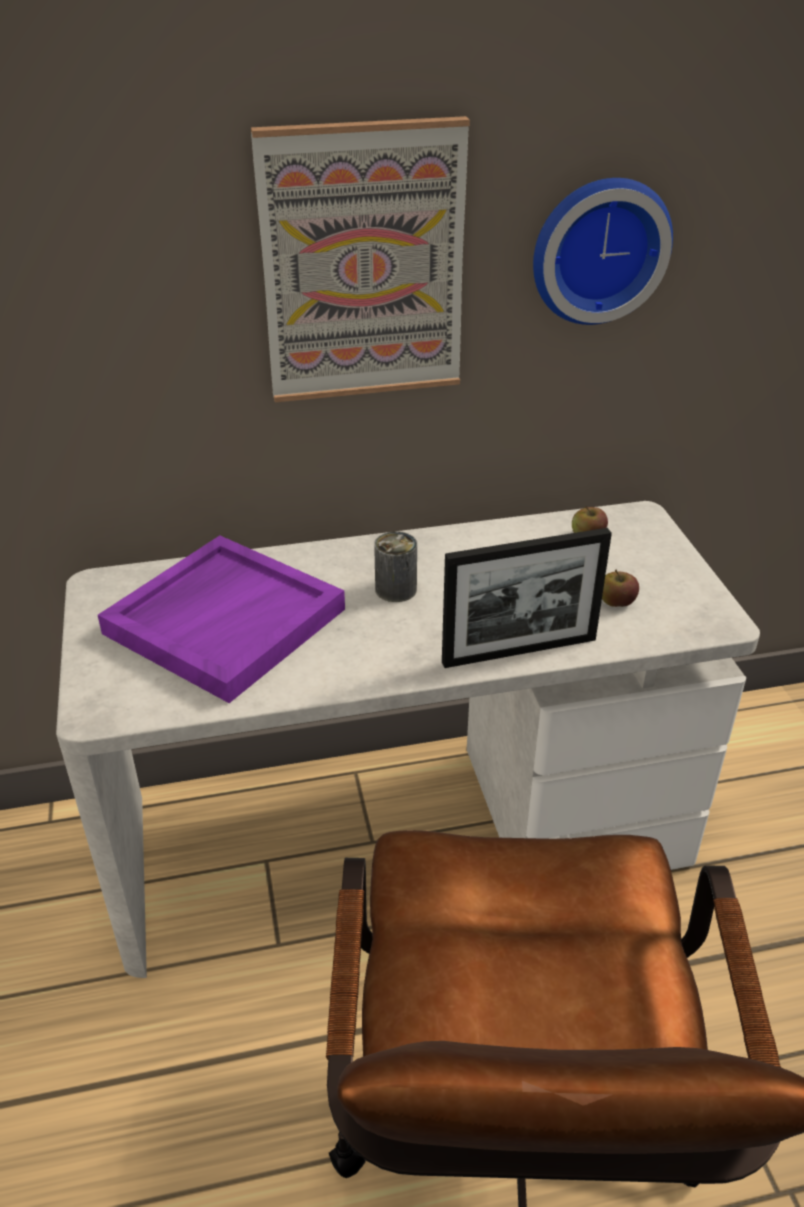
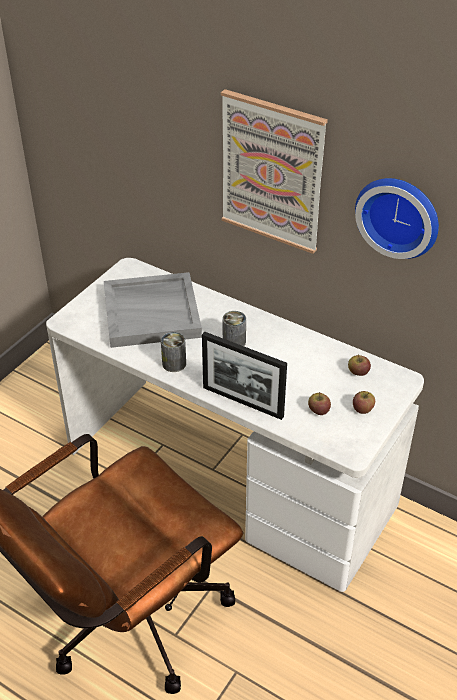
camera: 45 degrees right, 5 degrees up
purple tray [98,535,345,703] -> grey tray [104,272,202,348]
none -> can [161,332,186,372]
none -> apple [353,391,375,414]

